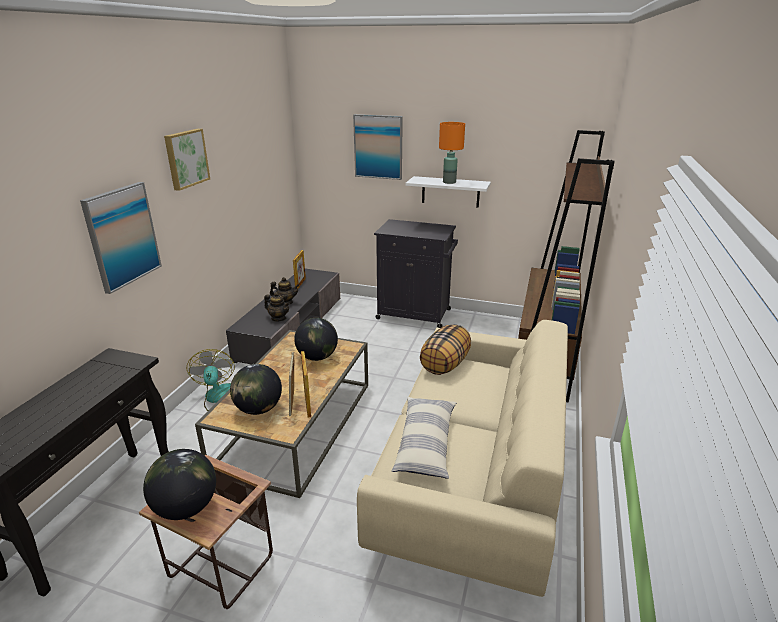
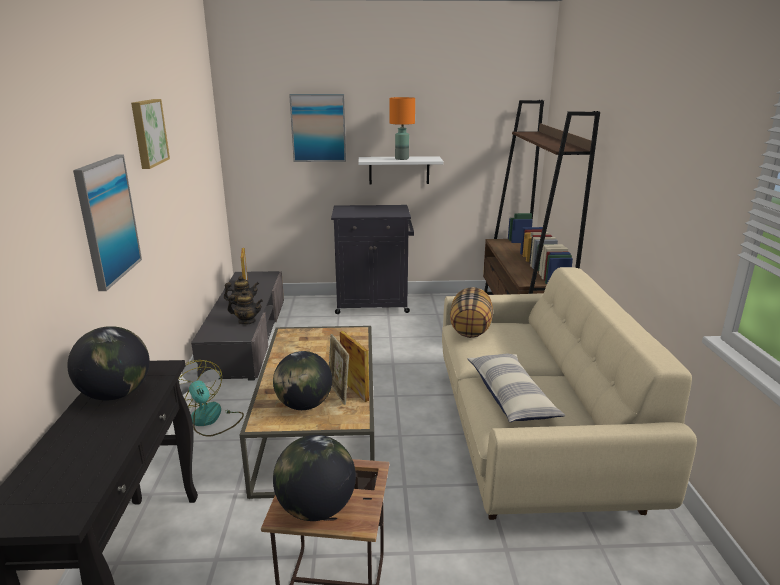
camera: 20 degrees left, 5 degrees down
globe [294,318,338,361] -> globe moved to [67,326,150,400]

